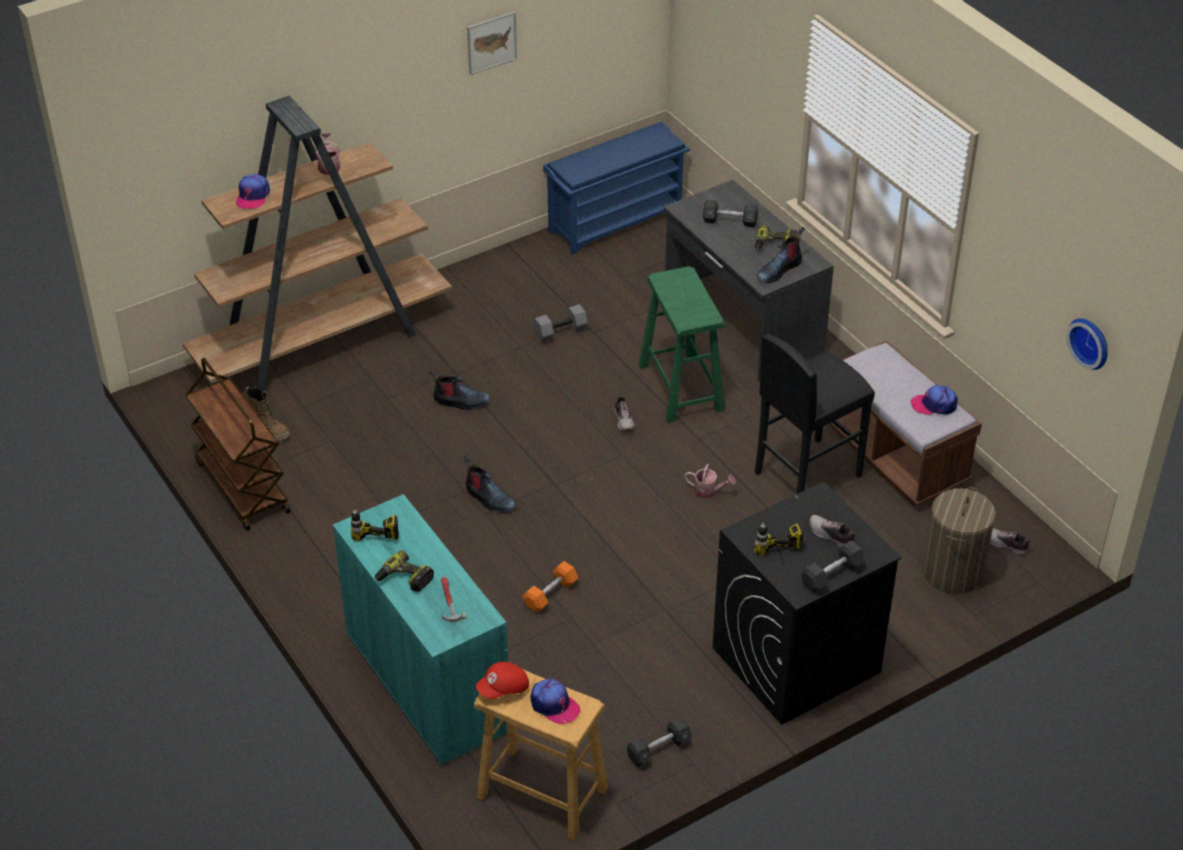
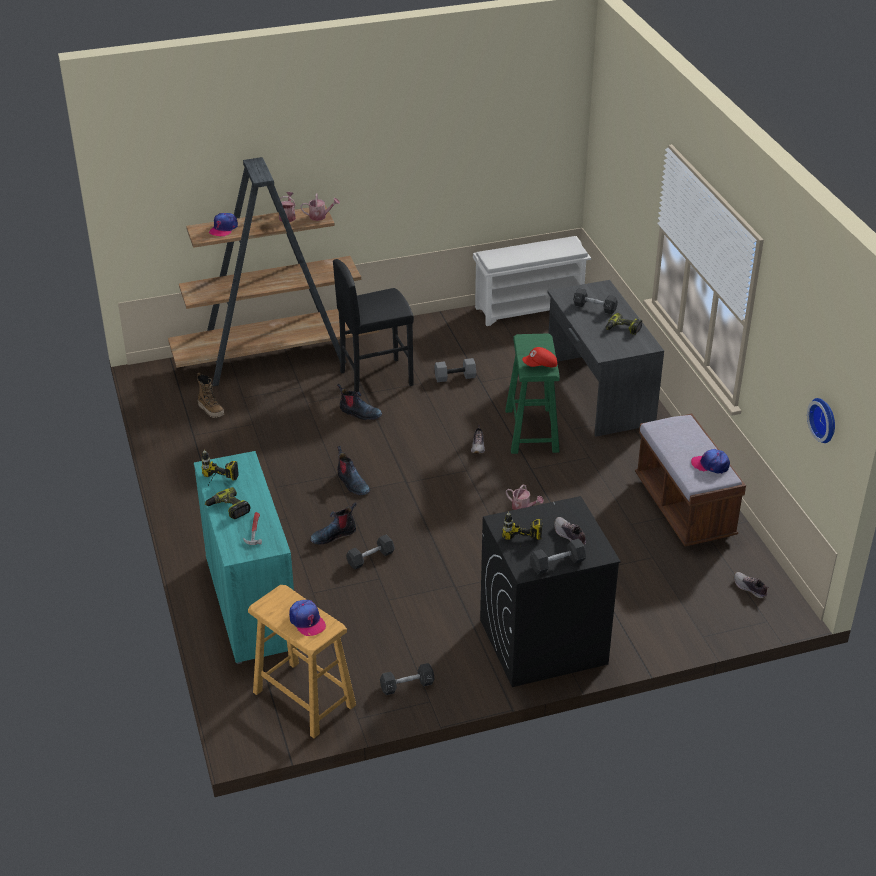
camera: 15 degrees right, 5 degrees down
brown cart [185,358,291,531] -> none
picture [467,11,517,75] -> none
red cap [476,662,529,699] -> red cap moved to [522,347,557,367]
orange dumbbell [523,561,578,613] -> black dumbbell [346,535,394,569]
blue shoe rack [543,122,690,255] -> white shoe rack [473,236,591,326]
black stool [755,334,875,494] -> black stool moved to [333,259,414,392]
boot [757,227,805,283] -> boot moved to [310,502,357,545]
laundry basket [923,487,996,594] -> none
none -> watering can [301,193,340,221]

